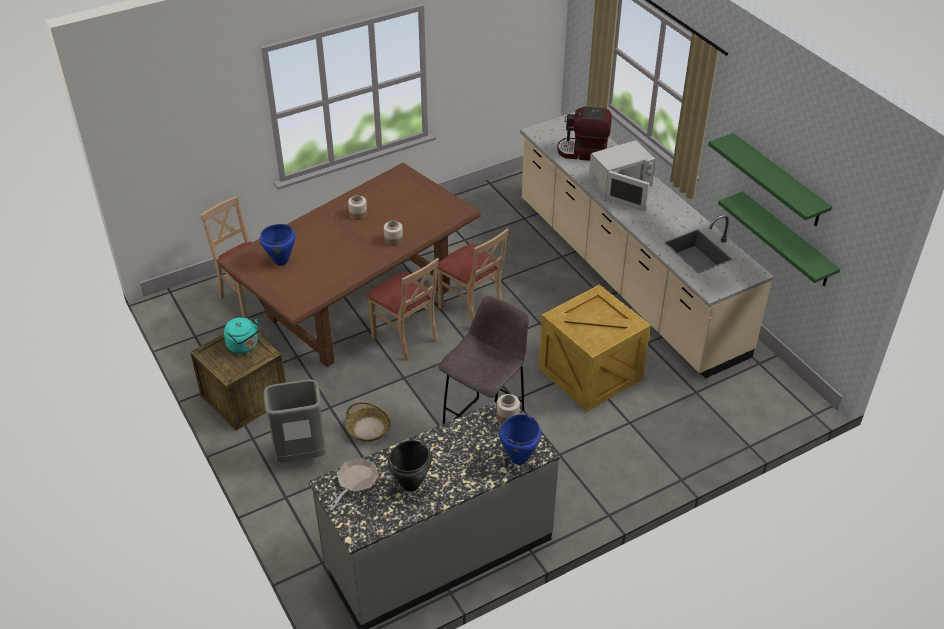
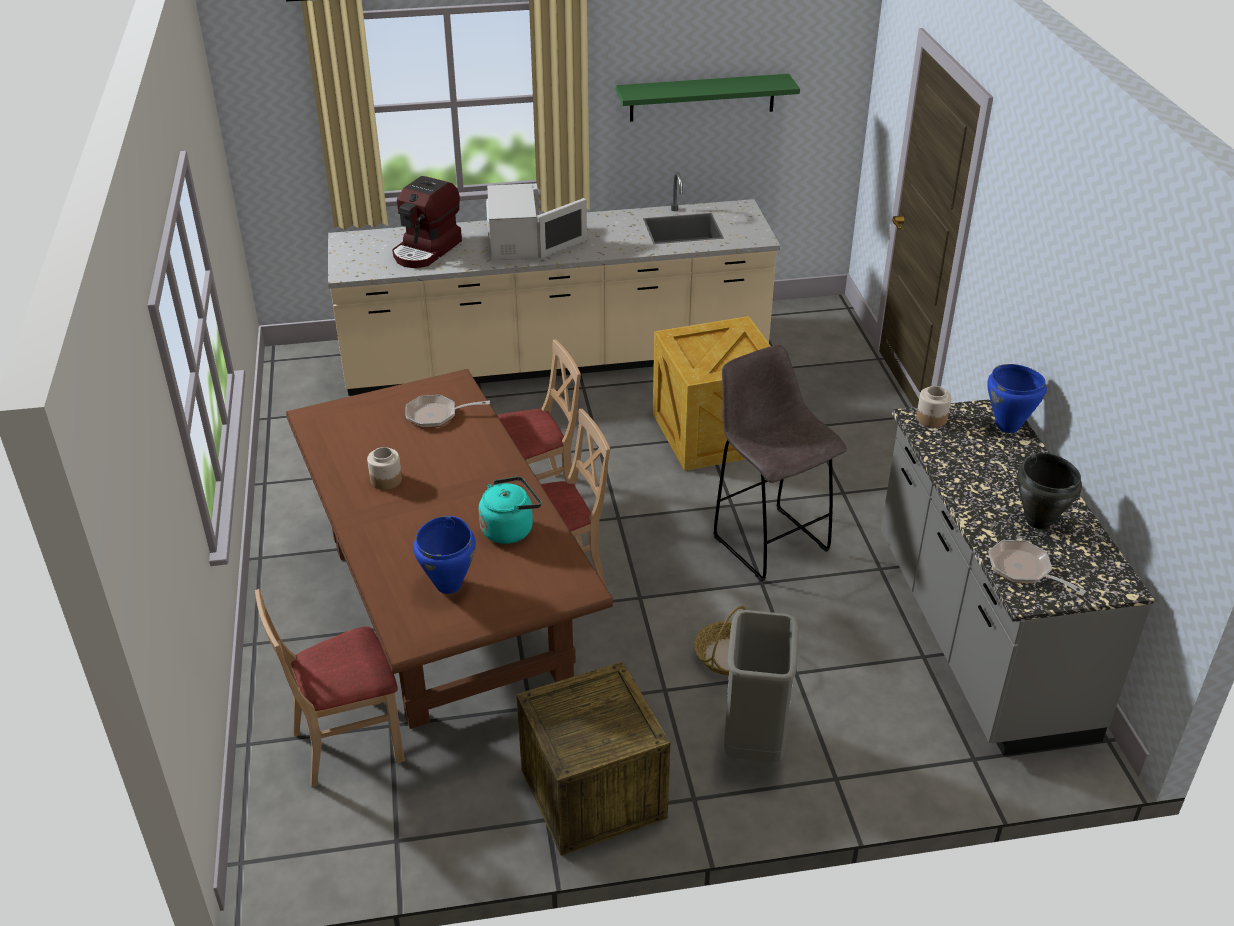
camera: 70 degrees left, 5 degrees down
turquoise kettle [224,317,262,354] -> turquoise kettle moved to [479,477,541,544]
jar [384,221,403,246] -> none
green shelf [718,191,840,287] -> none
none -> frying pan [405,395,490,428]

